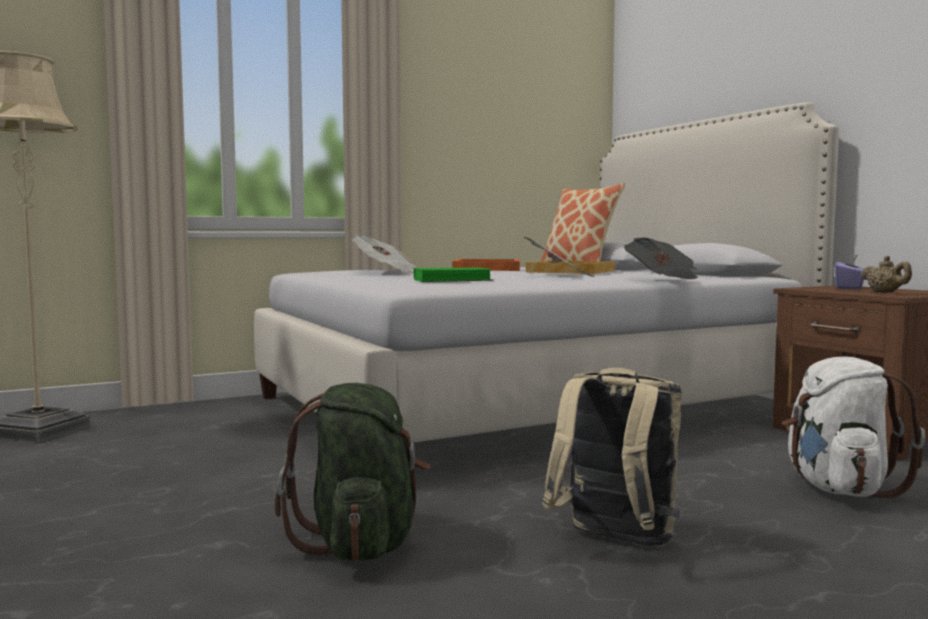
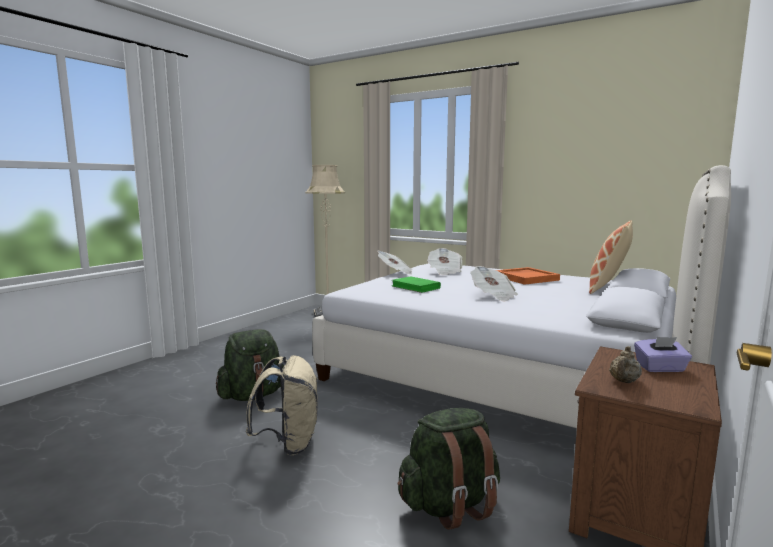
camera: 60 degrees right, 5 degrees up
beige tray [526,260,615,274] -> none
newspaper [624,237,698,279] -> newspaper moved to [377,251,412,275]
white backpack [782,357,926,498] -> green backpack [398,408,500,530]

